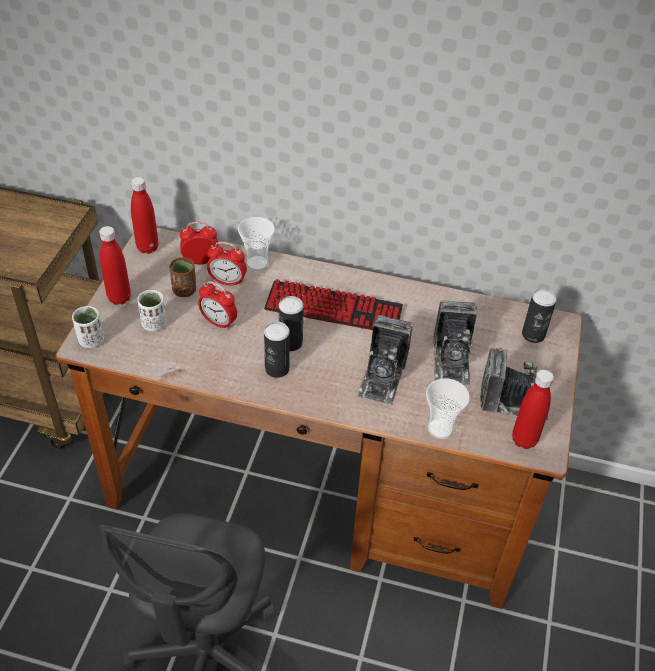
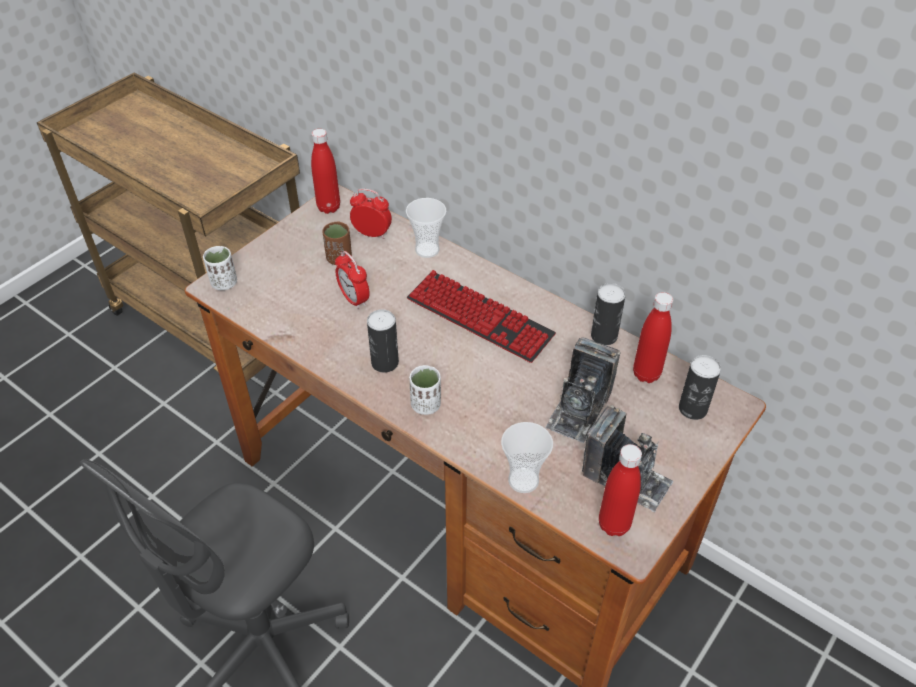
camera: 25 degrees right, 0 degrees up
red bottle [99,226,131,305] -> red bottle moved to [633,292,673,383]
white cup [138,290,166,331] -> white cup moved to [409,365,441,415]
alarm clock [207,242,247,287] -> none
can [279,296,304,351] -> can moved to [591,283,626,345]
camera [357,315,413,405] -> none

